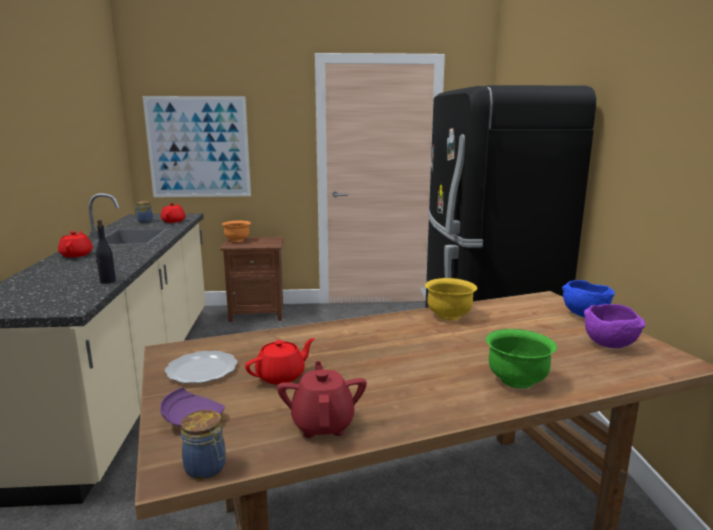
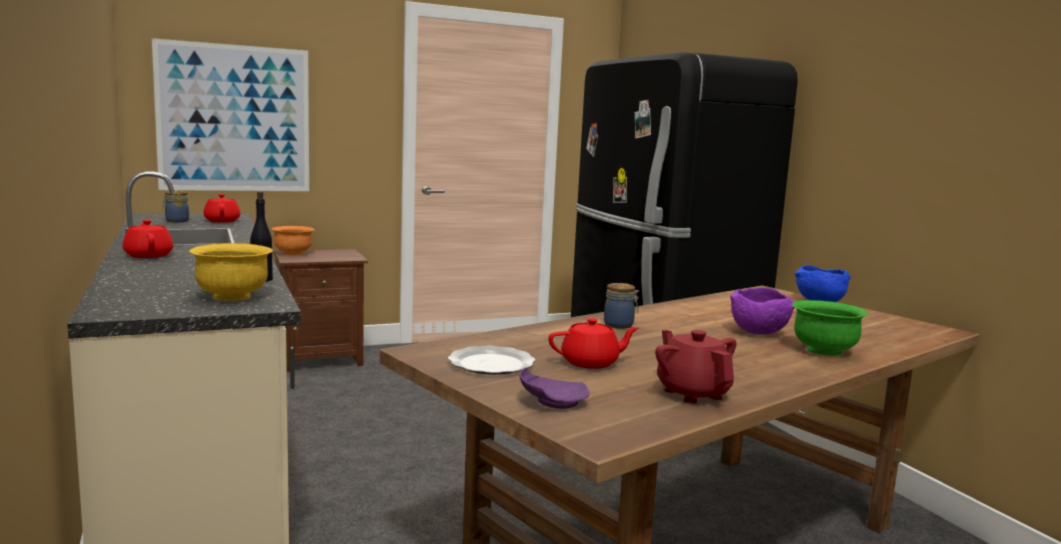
camera: 20 degrees left, 5 degrees down
jar [181,410,226,479] -> jar moved to [604,283,639,329]
red teapot [245,338,315,384] -> red teapot turned 45 degrees clockwise [548,318,639,369]
yellow bowl [425,278,477,320] -> yellow bowl moved to [189,243,273,301]
purple bowl [584,304,645,348] -> purple bowl moved to [730,287,795,335]

